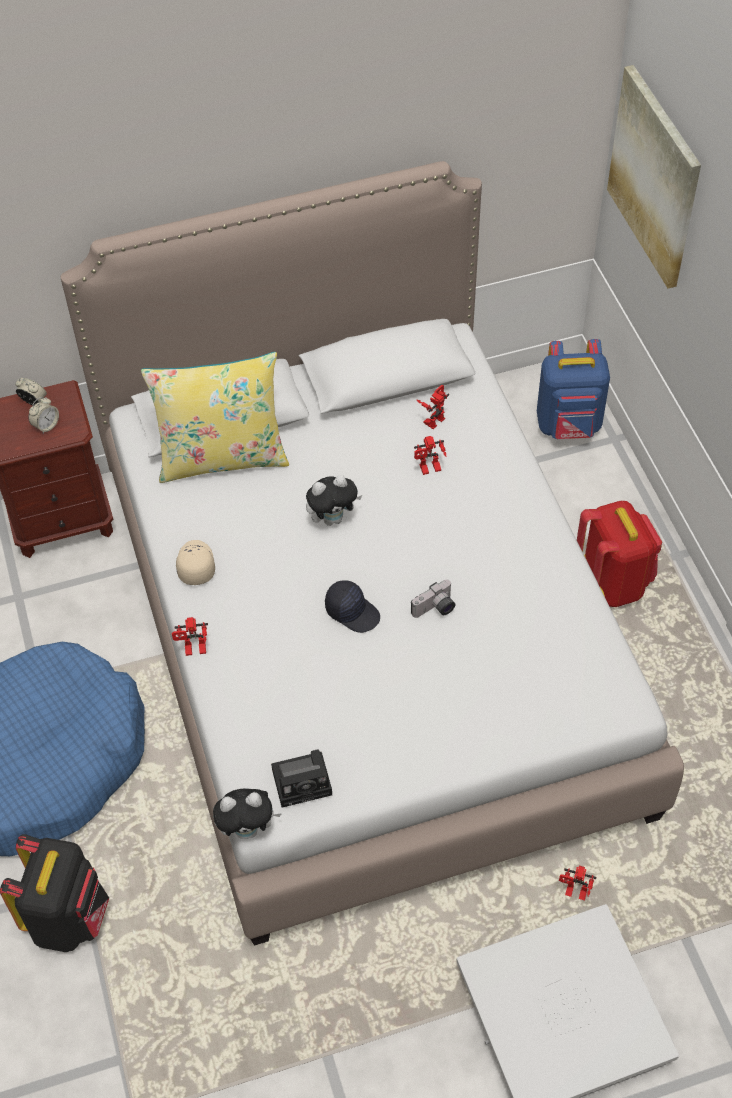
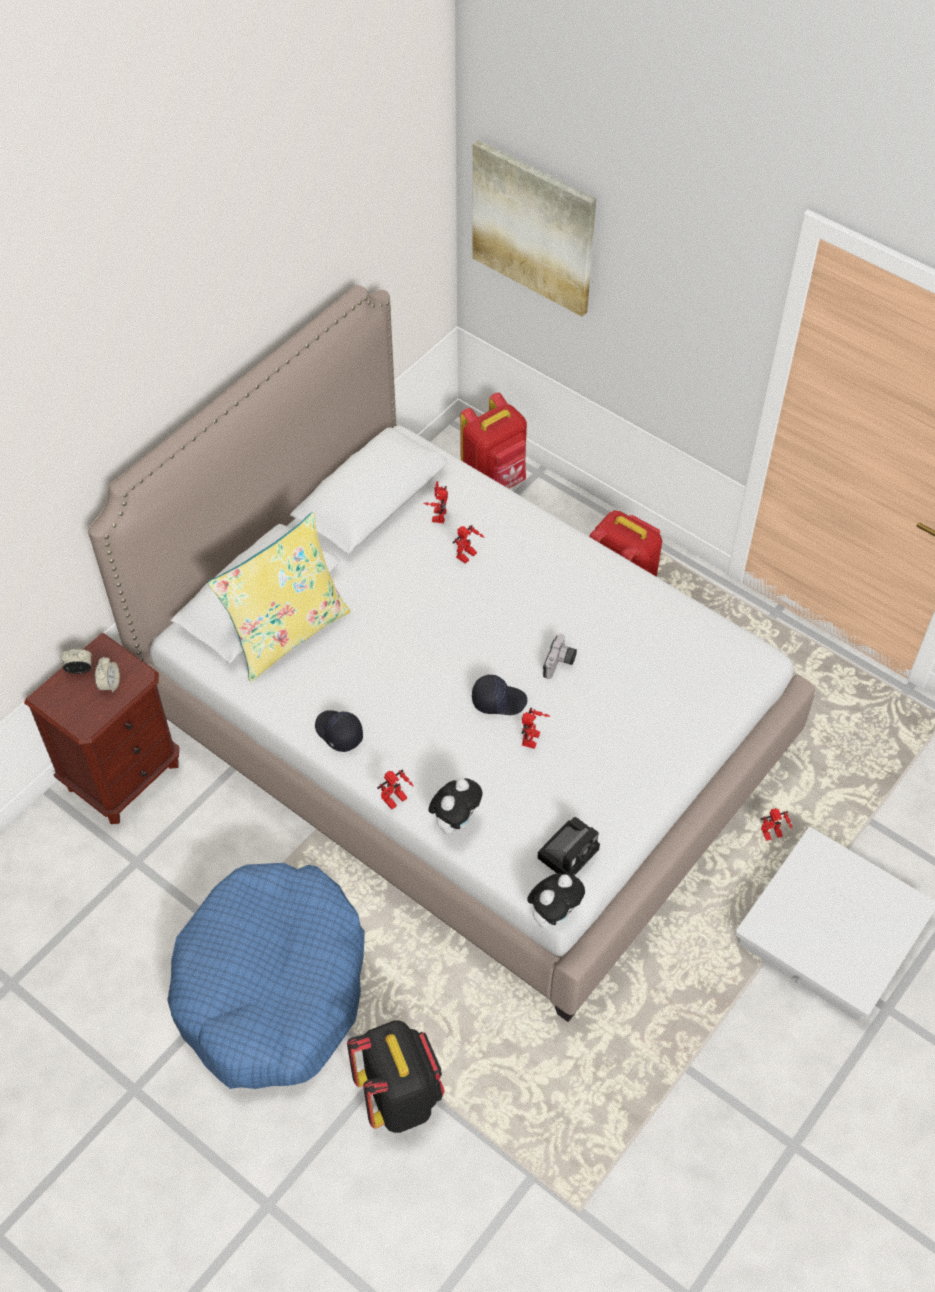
camera: 35 degrees left, 0 degrees up
beige cap [176,540,215,585] -> black cap [315,710,363,752]
plush toy [306,475,362,526] -> plush toy moved to [429,778,483,835]
blue backpack [537,339,610,439] -> red backpack [460,393,527,489]
none -> toy robot [521,708,550,749]

